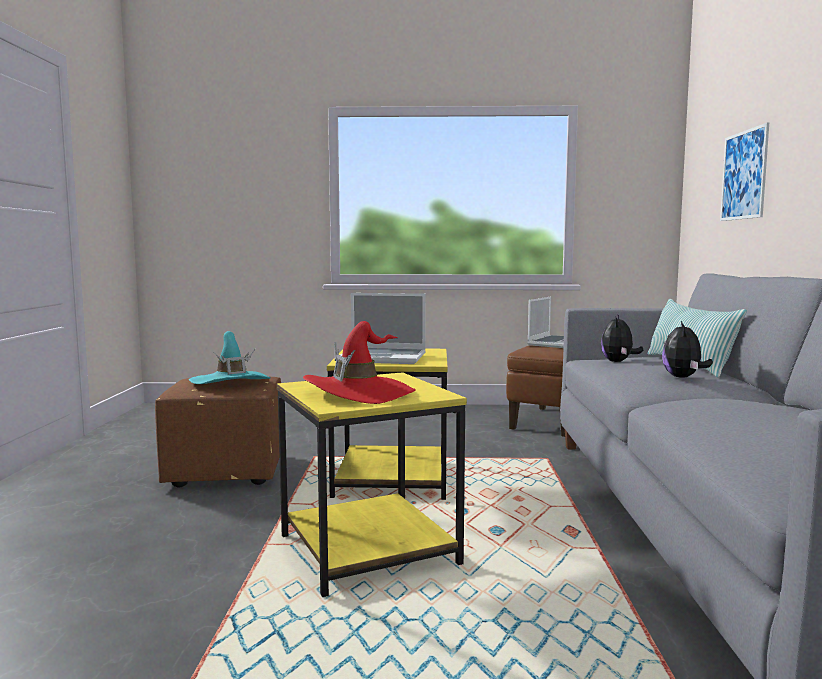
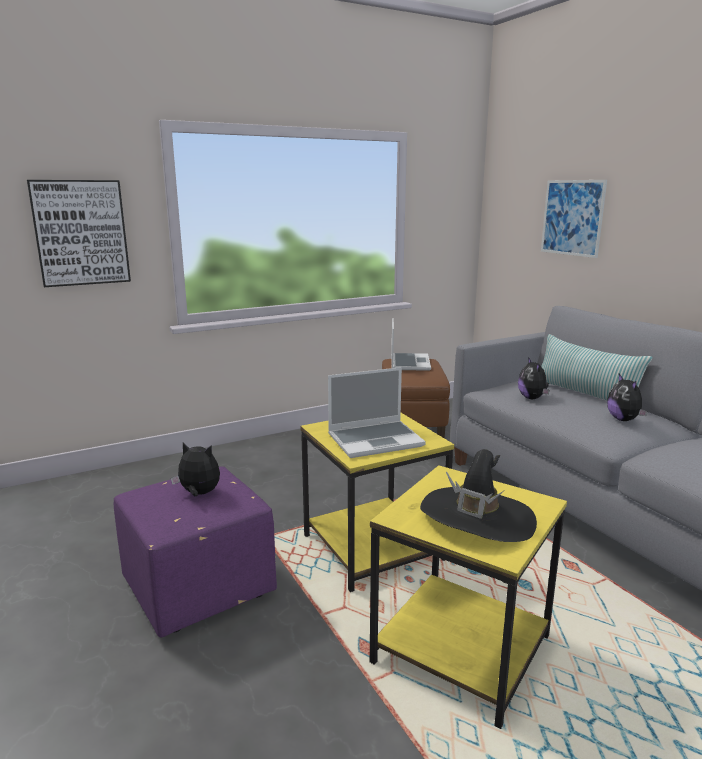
camera: 30 degrees left, 10 degrees up
brown ottoman [155,377,281,488] -> purple ottoman [114,466,277,638]
turquoise hat [189,331,271,384] -> plush toy [171,442,220,497]
red hat [303,321,416,404] -> black hat [420,449,537,542]
none -> picture [27,180,131,287]

